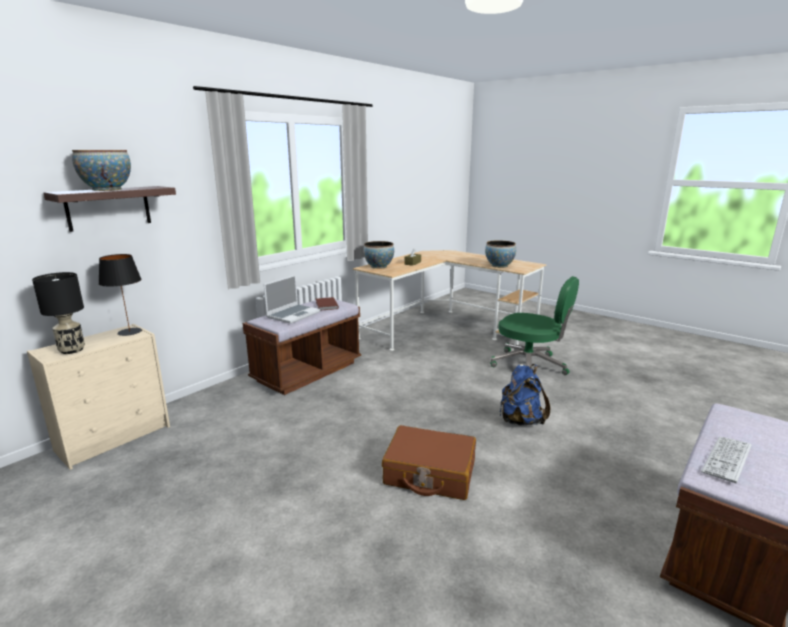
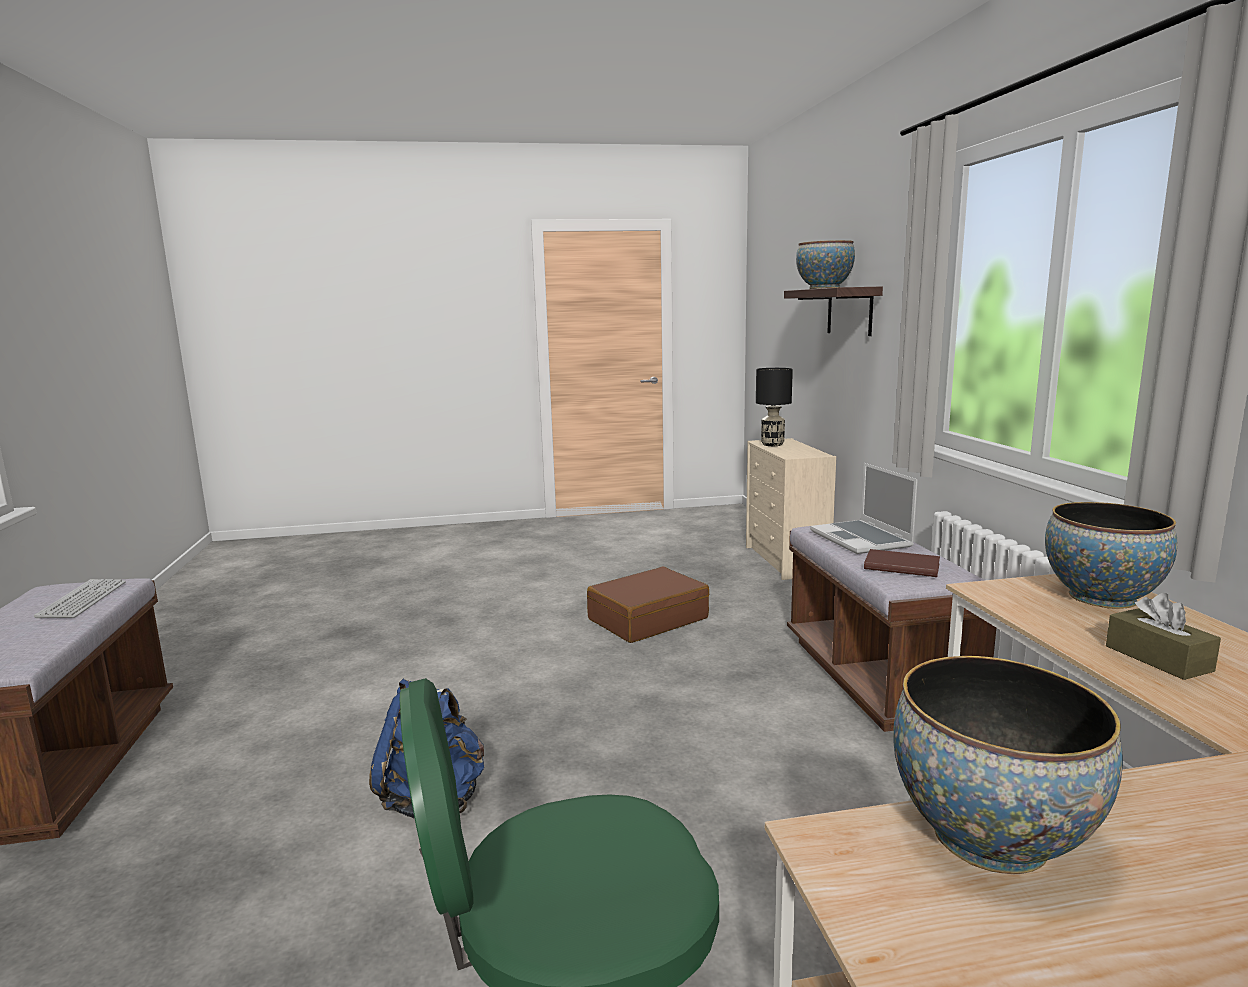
camera: 130 degrees right, 5 degrees down
black table lamp [98,254,142,336] -> none
brown suitcase [382,425,476,500] -> brown suitcase moved to [587,567,709,643]

